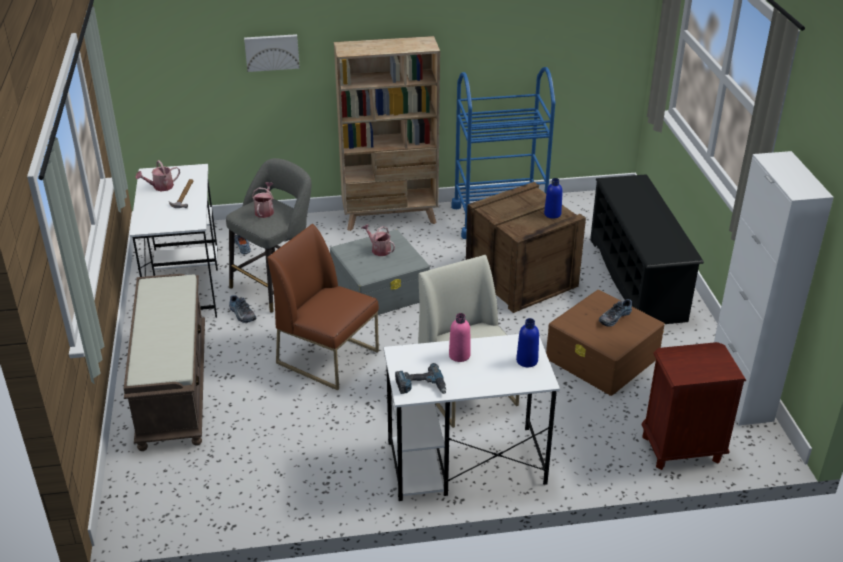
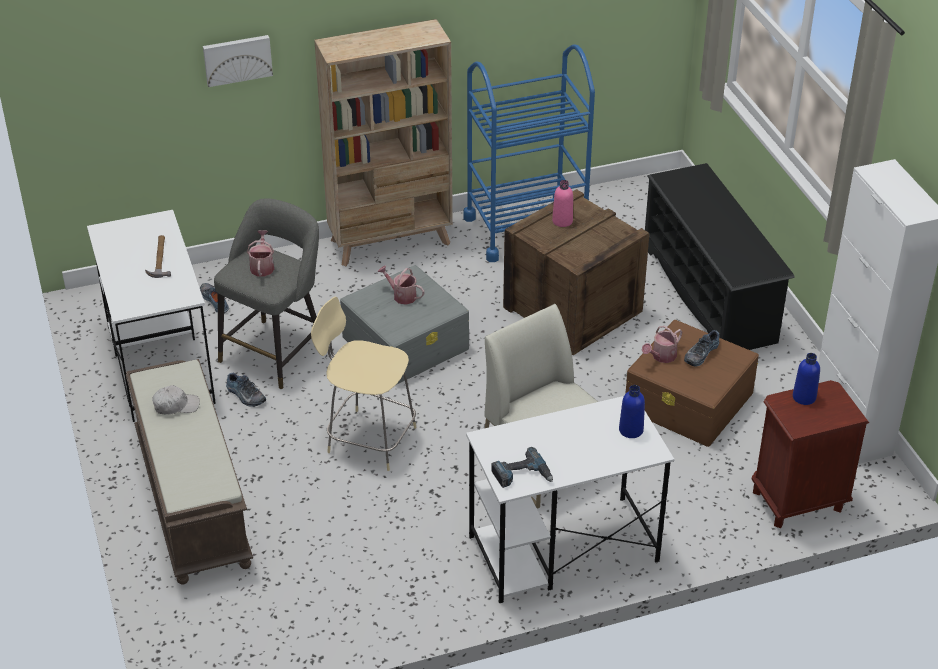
camera: 10 degrees left, 5 degrees up
watering can [135,160,180,191] -> watering can moved to [642,326,682,363]
brown chair [267,224,379,390] -> beige stool [311,296,417,471]
pink bottle [449,313,471,362] -> pink bottle moved to [552,180,573,227]
blue bottle [544,178,563,218] -> blue bottle moved to [793,353,820,405]
none -> white cap [152,385,200,415]

